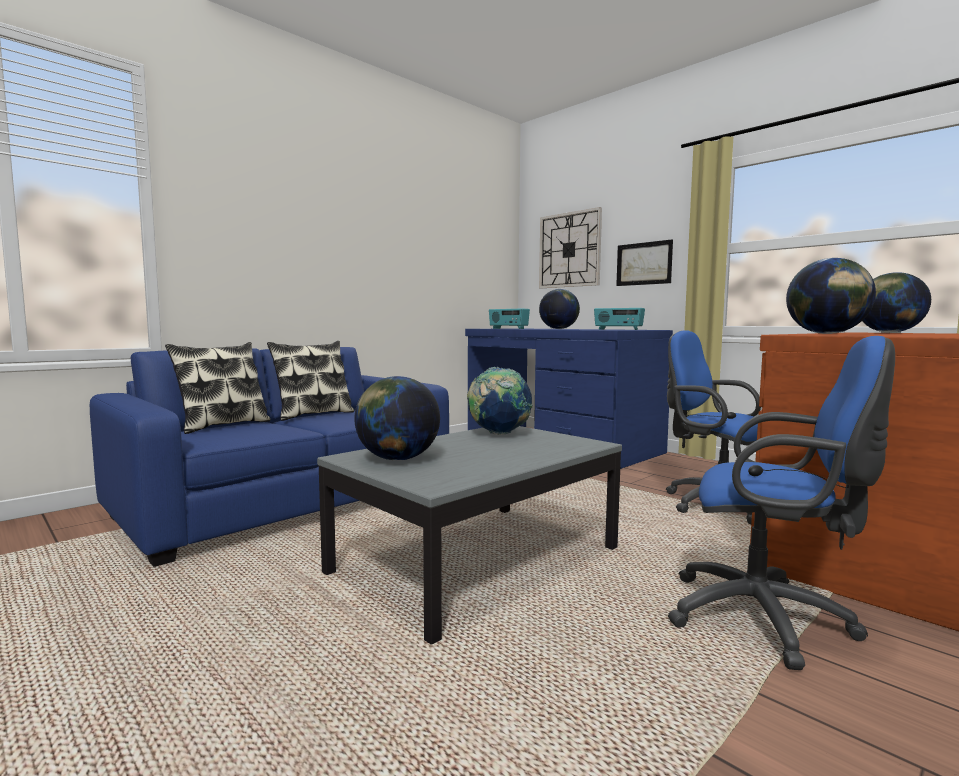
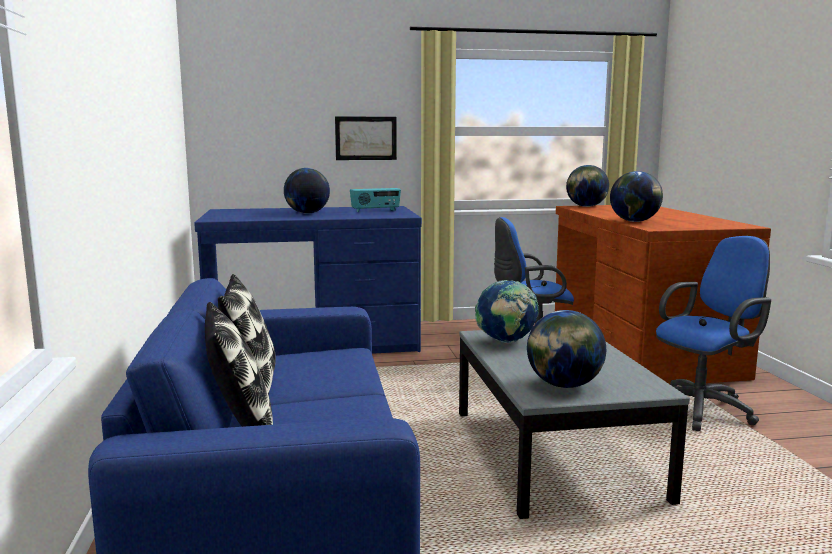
camera: 55 degrees left, 5 degrees up
radio [489,309,530,329] -> none
wall clock [539,207,602,288] -> none

